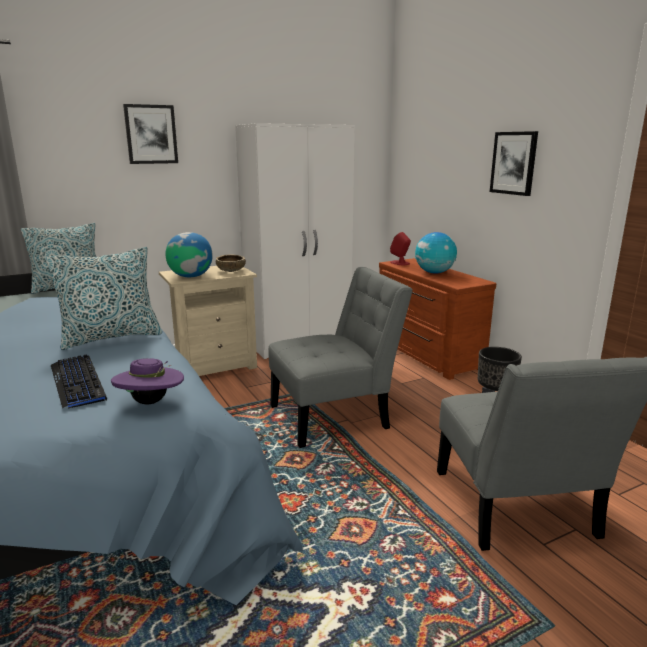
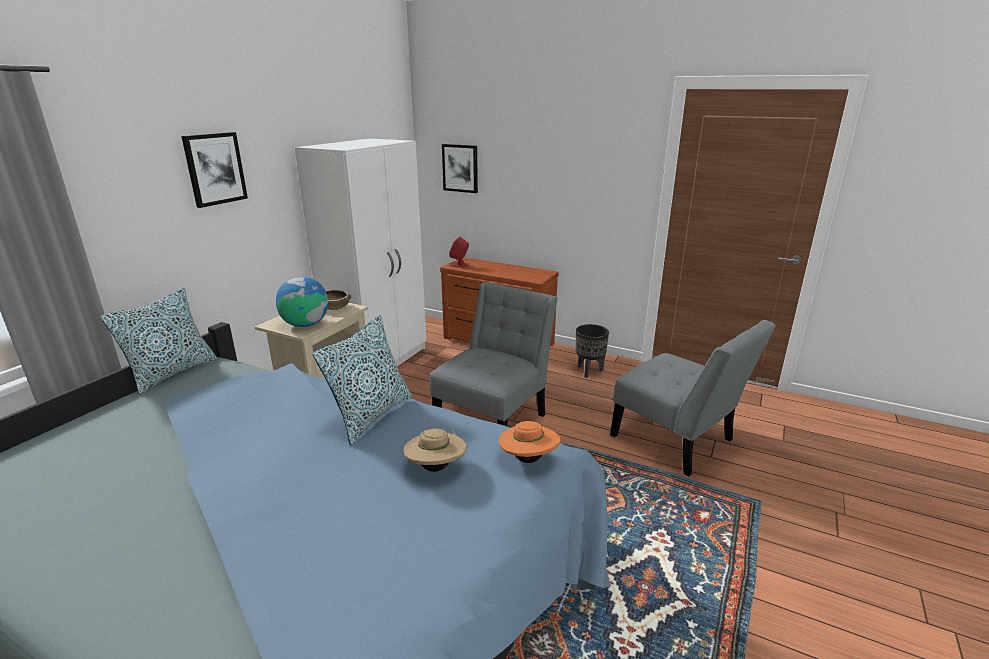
camera: 35 degrees left, 5 degrees up
keyboard [51,354,107,409] -> beige hat [403,429,467,472]
purple hat [111,358,184,405] -> orange hat [499,420,561,463]
globe [415,232,457,274] -> none
picture [490,131,538,196] -> picture moved to [442,144,478,193]

